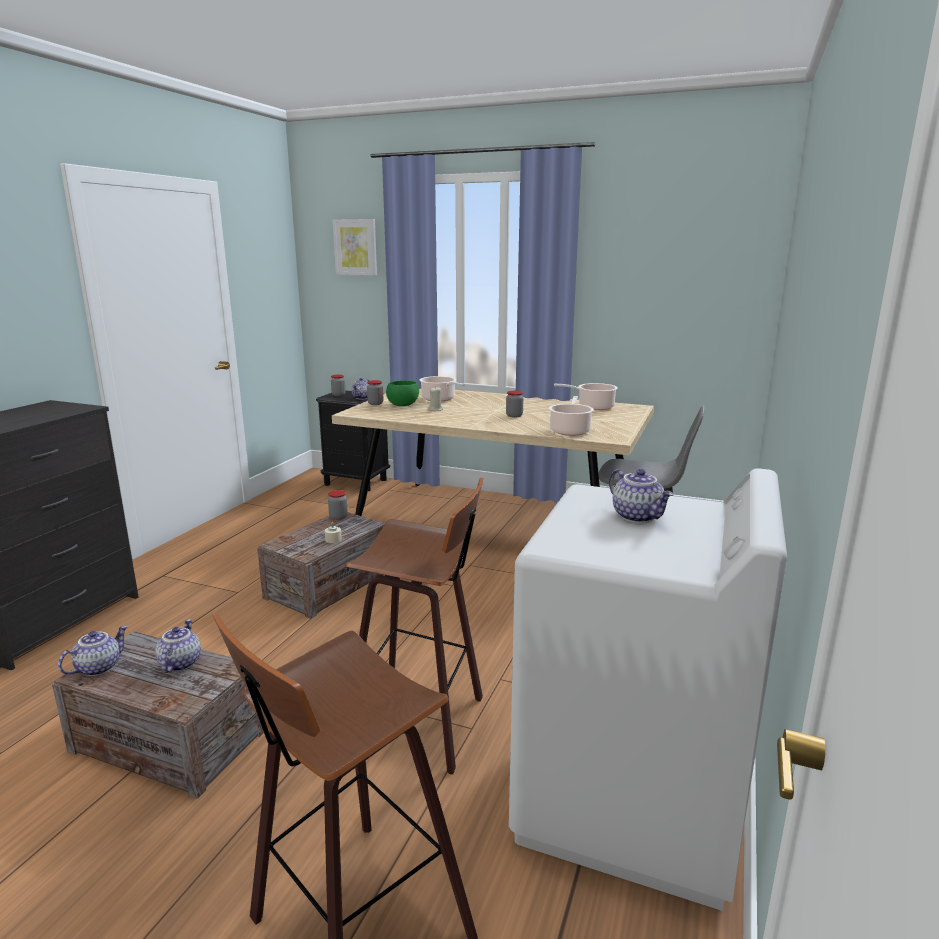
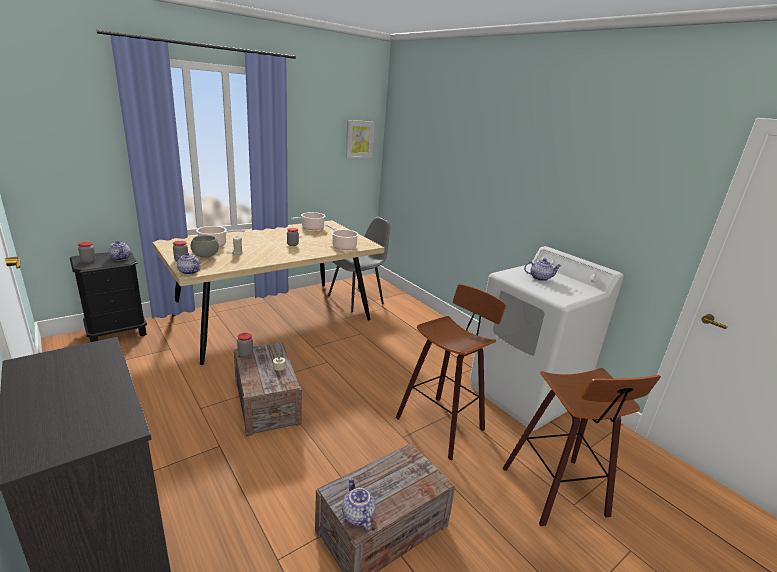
camera: 60 degrees left, 5 degrees up
teapot [155,619,201,673] -> teapot moved to [176,253,200,275]
picture [333,219,377,275] -> picture moved to [346,120,375,158]
green bowl [386,380,419,406] -> grey bowl [191,235,219,258]

